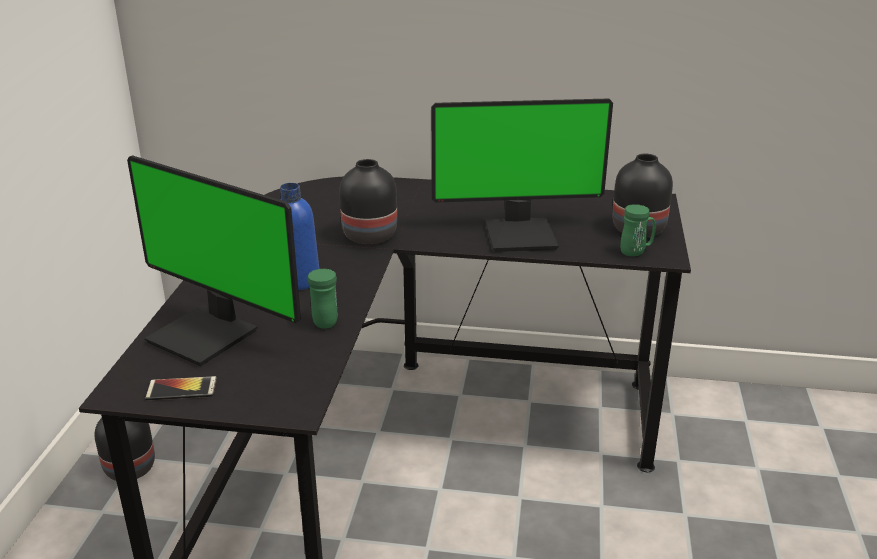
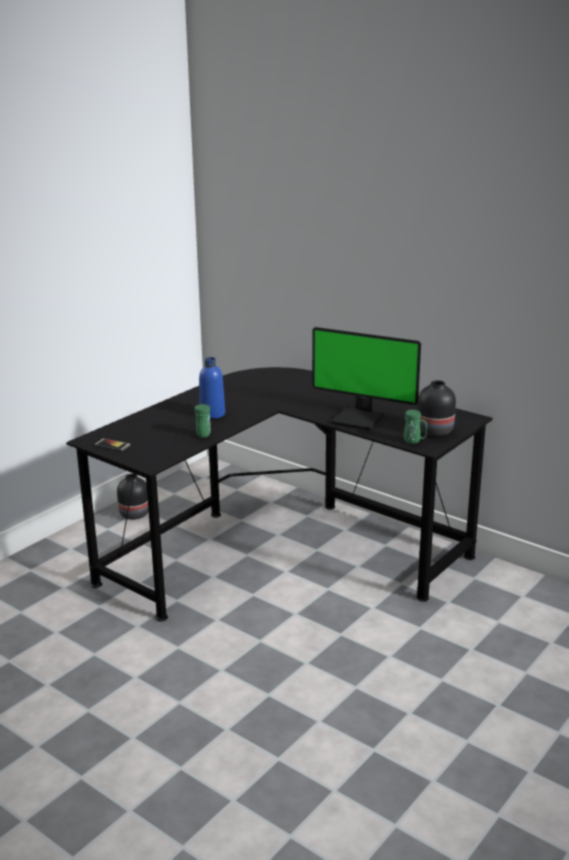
camera: 30 degrees right, 5 degrees down
monitor [127,155,301,366] -> none
black vase [339,159,397,244] -> none

